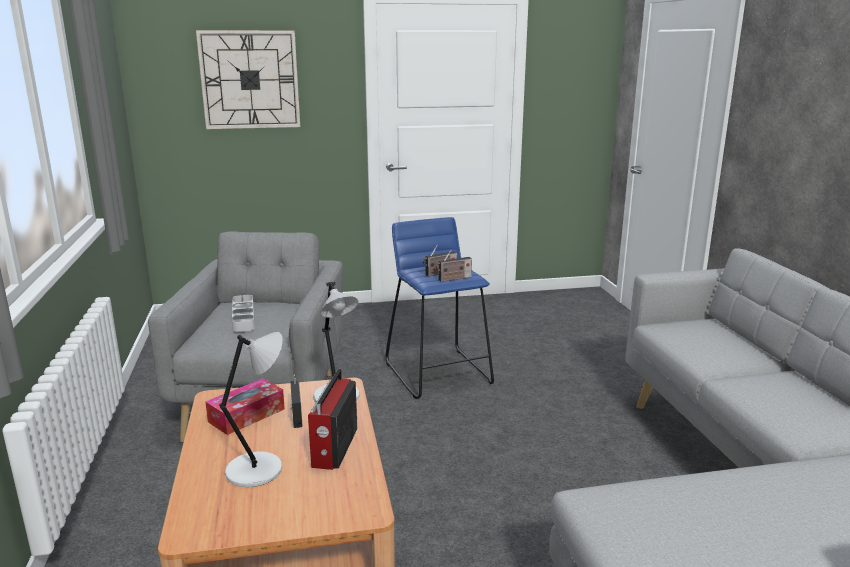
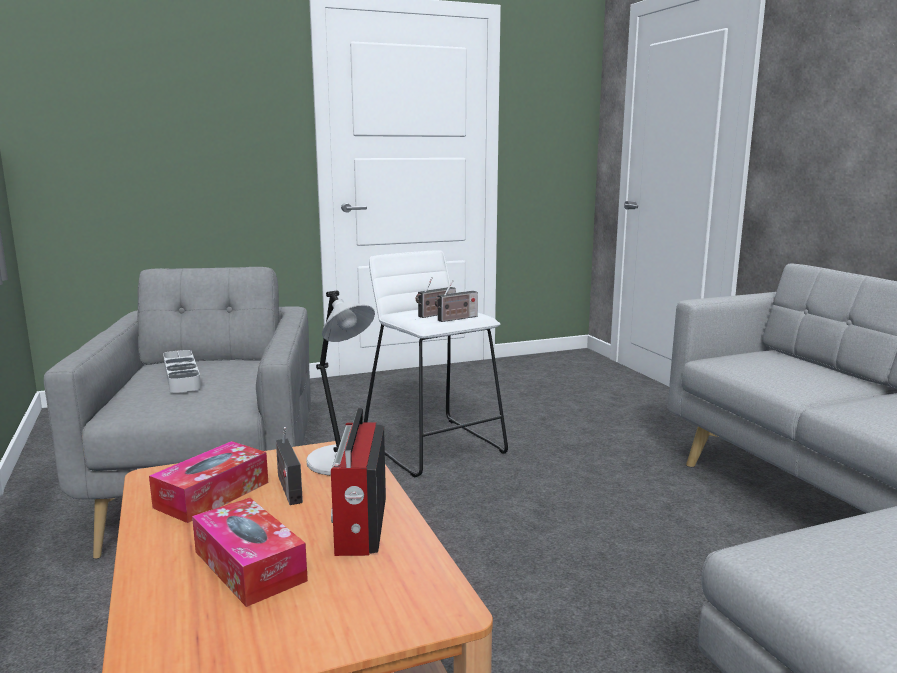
camera: 10 degrees left, 5 degrees down
wall clock [196,30,300,129] -> none
grey table lamp [219,332,283,487] -> tissue box [192,498,308,607]
blue stool [385,217,494,399] -> white stool [364,250,508,477]

